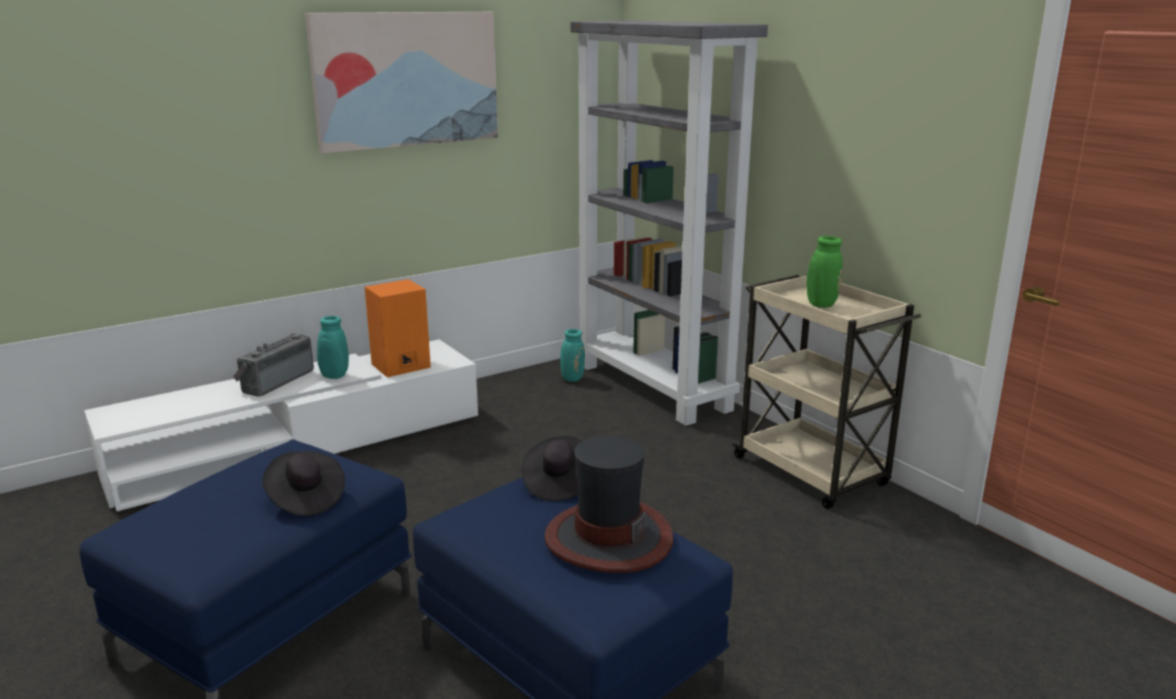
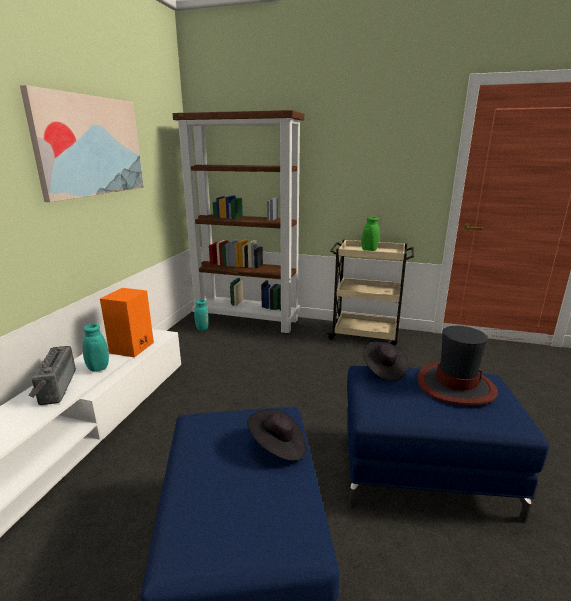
camera: 40 degrees left, 0 degrees up
grey bookcase [570,21,768,426] -> brown bookcase [172,110,304,333]

